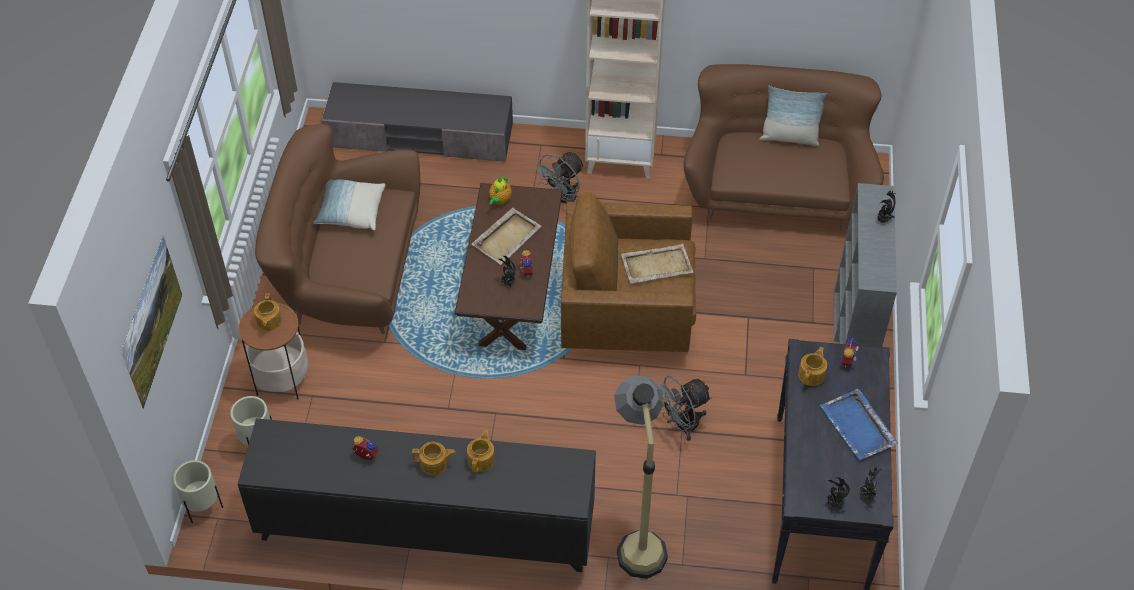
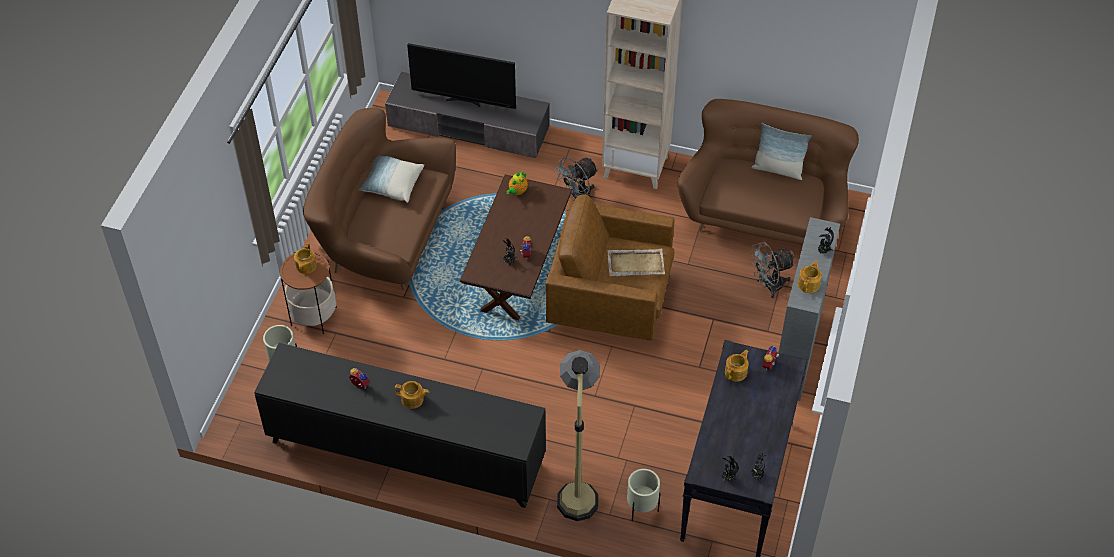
camera: 10 degrees right, 0 degrees up
picture [121,235,182,409] -> none
beige planter [173,460,223,523] -> beige planter moved to [627,469,660,521]
teapot [467,430,495,473] -> teapot moved to [798,260,822,293]
beige tray [471,208,541,265] -> none
grey fan [657,376,712,441] -> grey fan moved to [750,242,795,298]
blue tray [820,389,898,460] -> none
none -> television [407,43,516,109]

